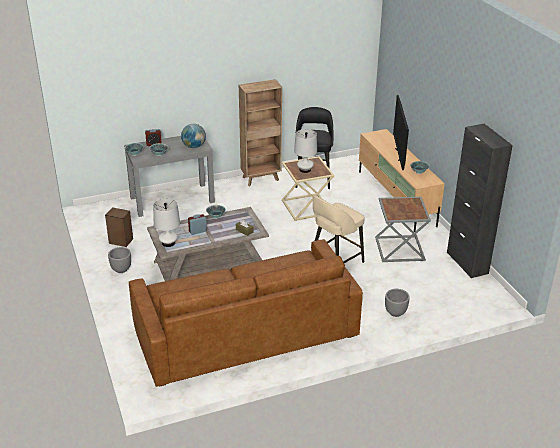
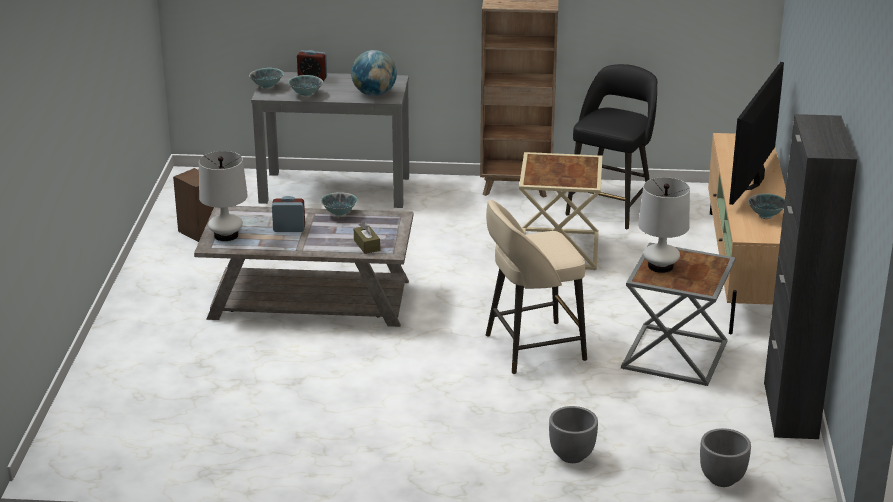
camera: 25 degrees right, 5 degrees down
grey planter [108,247,131,273] -> grey planter moved to [700,428,751,487]
brown sofa [129,239,363,387] -> none
white table lamp [294,129,317,173] -> white table lamp moved to [638,177,690,273]

